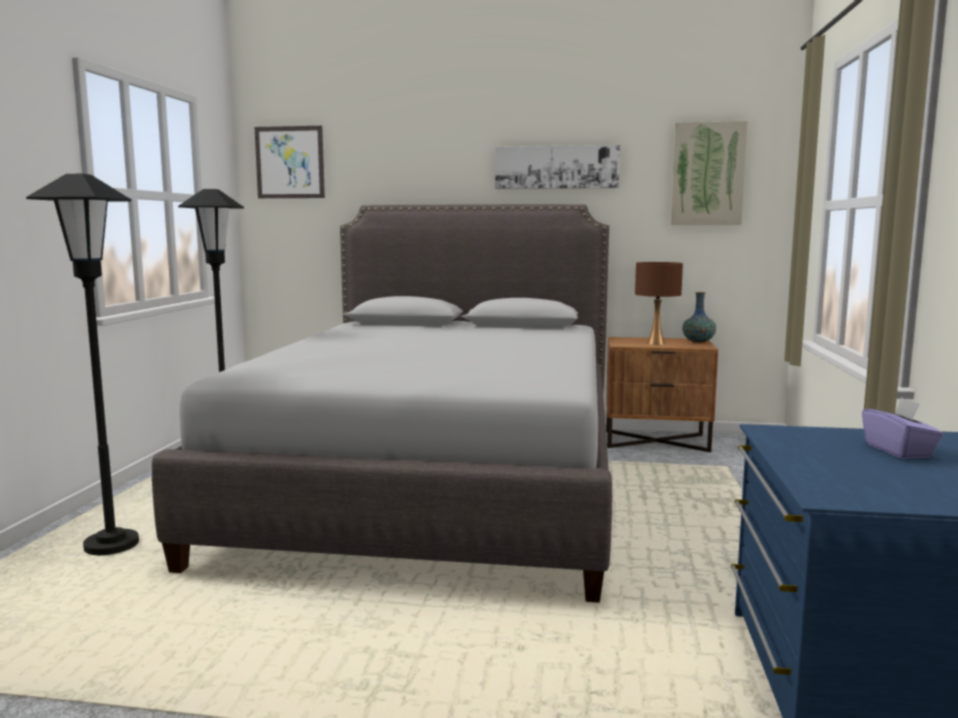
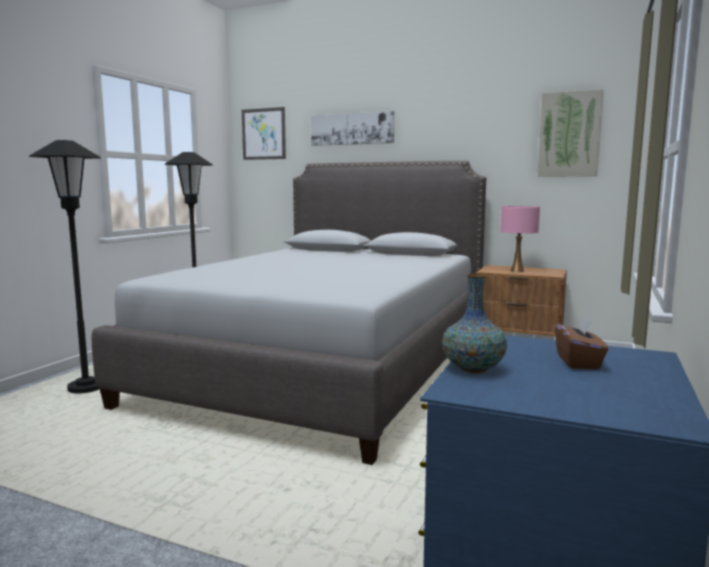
camera: 15 degrees right, 0 degrees up
picture [495,145,620,189] -> picture moved to [311,111,394,146]
brown table lamp [635,262,683,345] -> pink table lamp [501,206,540,272]
vase [682,292,716,343] -> vase moved to [442,274,507,373]
purple tissue box [862,397,943,459] -> brown tissue box [555,316,608,369]

